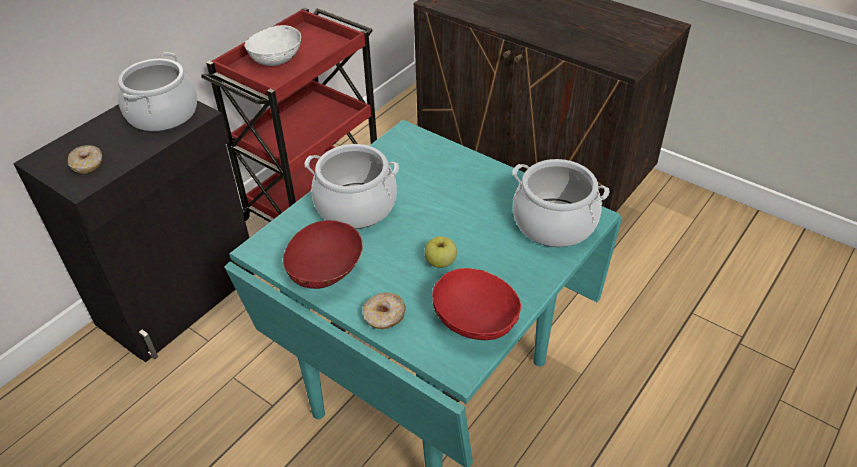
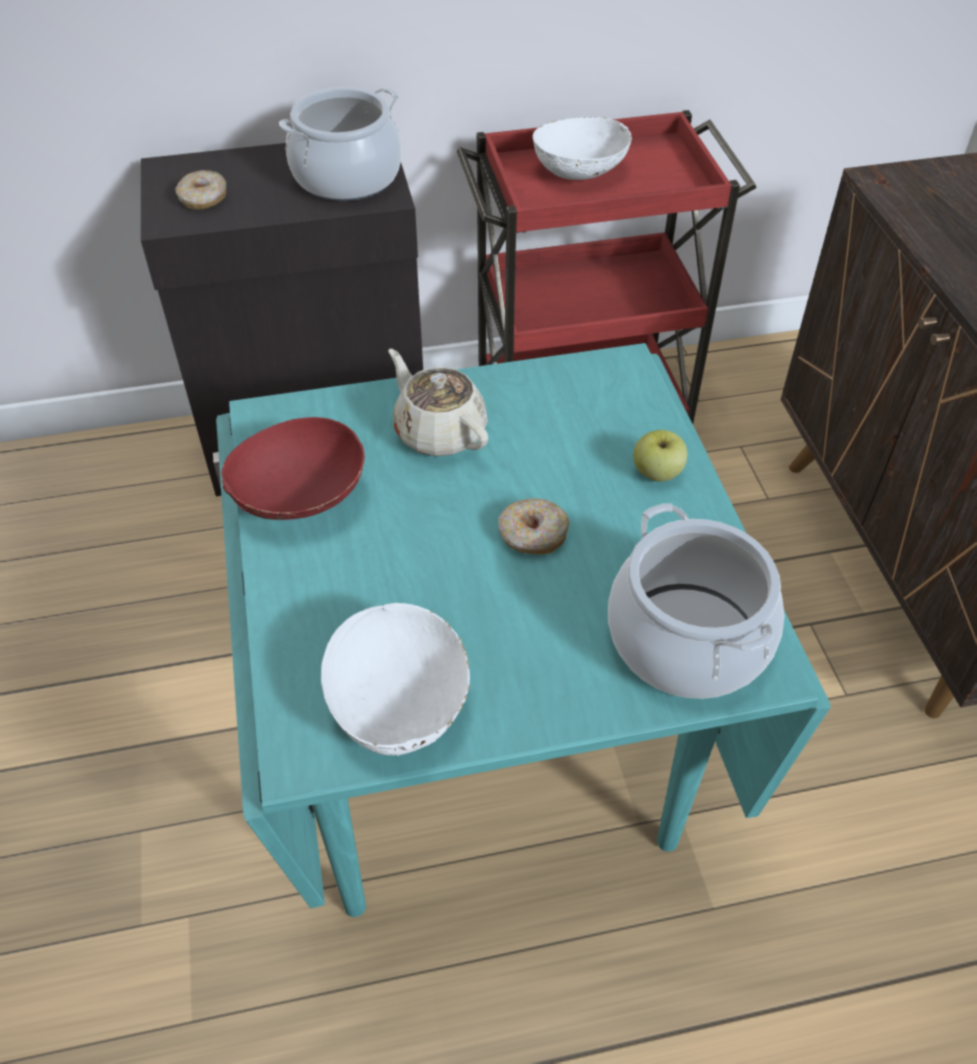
camera: 40 degrees right, 5 degrees up
cooking pot [304,144,399,229] -> beige teapot [388,349,488,456]
donut [363,292,406,329] -> donut moved to [498,498,570,555]
apple [424,236,457,268] -> apple moved to [633,430,687,482]
red bowl [432,268,521,340] -> white bowl [321,602,470,756]

